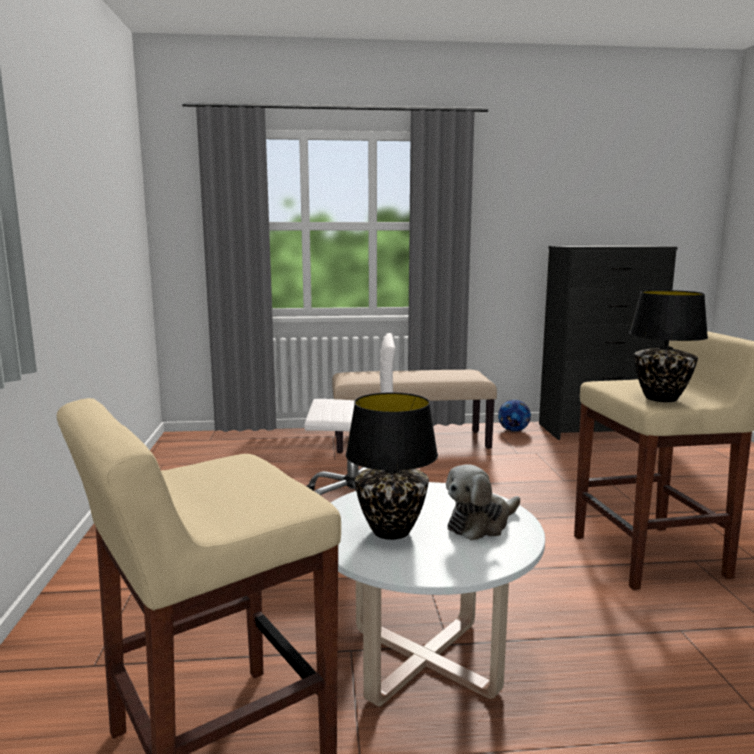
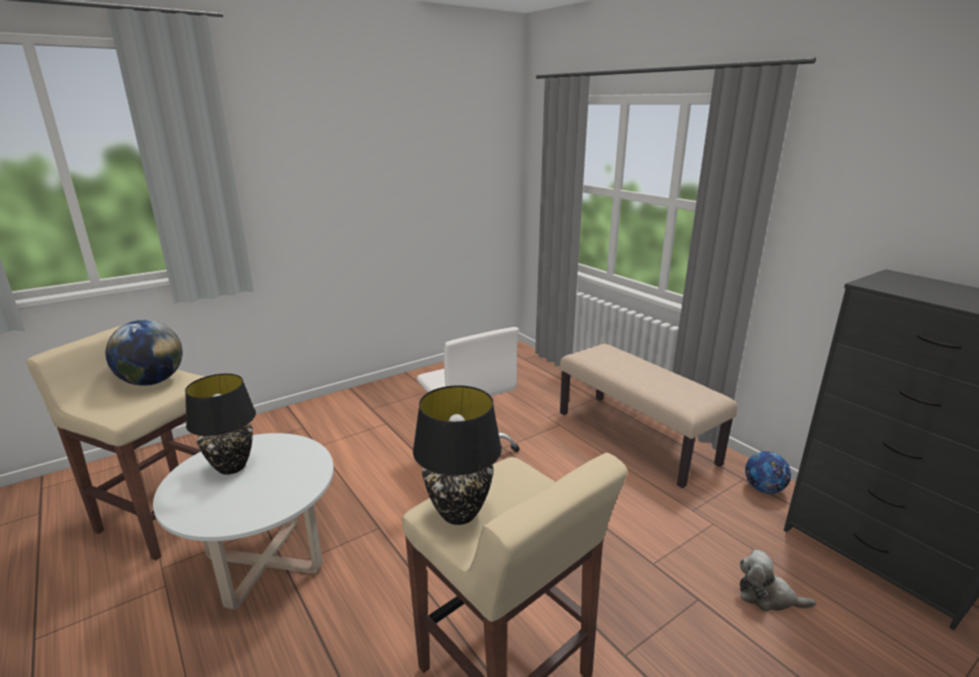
camera: 60 degrees right, 10 degrees up
plush toy [446,464,520,541] -> plush toy moved to [740,550,816,612]
none -> globe [106,320,183,386]

